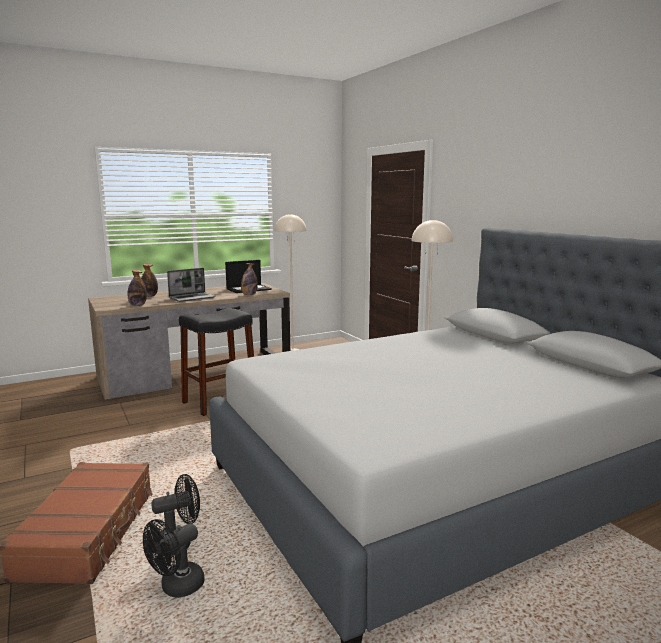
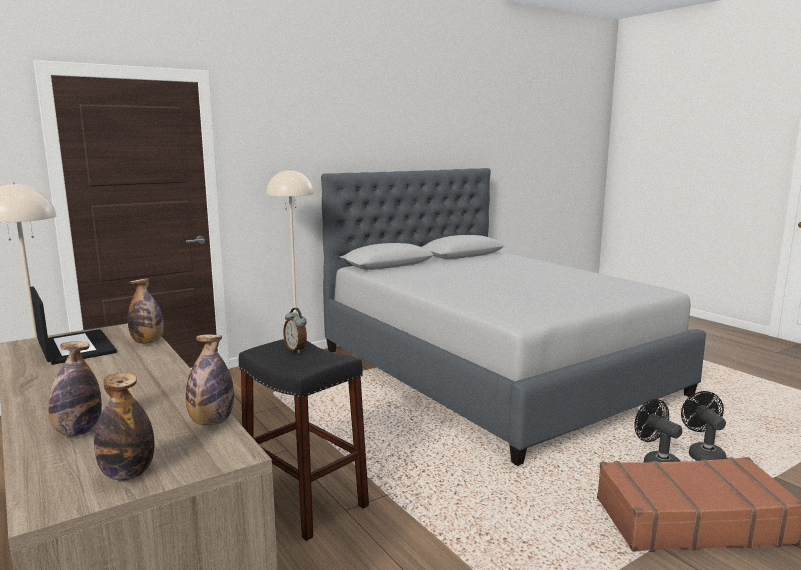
camera: 95 degrees left, 0 degrees up
black fan [143,519,205,598] -> black fan turned 135 degrees counterclockwise [681,391,727,461]
laptop [167,268,216,302] -> none
none -> bottle [94,372,155,481]
none -> alarm clock [283,308,307,353]

